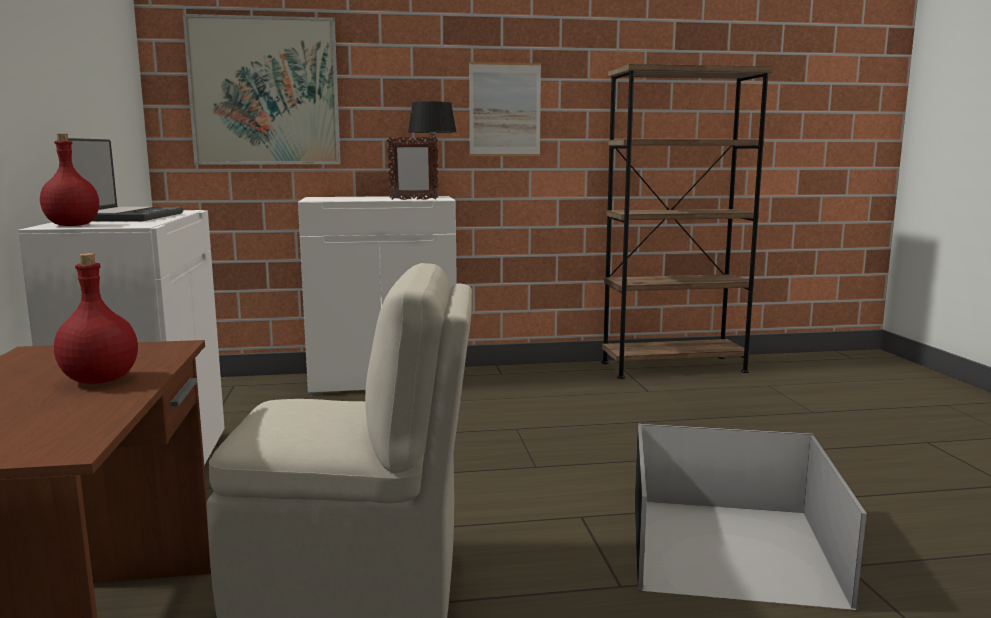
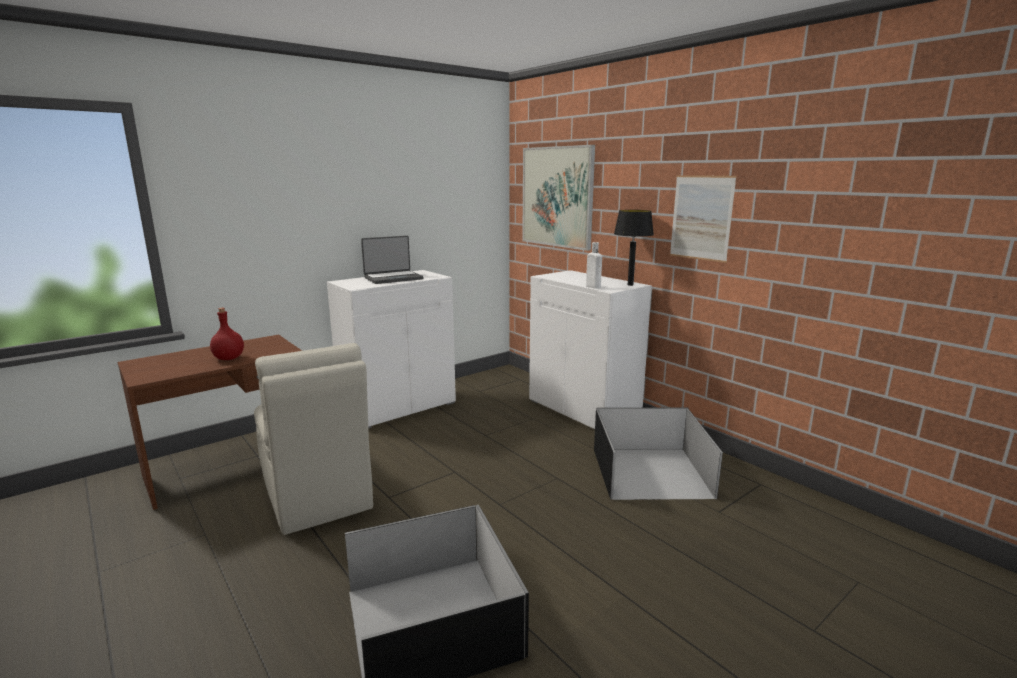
camera: 60 degrees right, 5 degrees up
red bottle [40,134,99,226] -> none
picture frame [387,137,439,200] -> white bottle [586,242,602,289]
brown bookcase [601,64,773,379] -> none
none -> black storage box [594,407,723,500]

